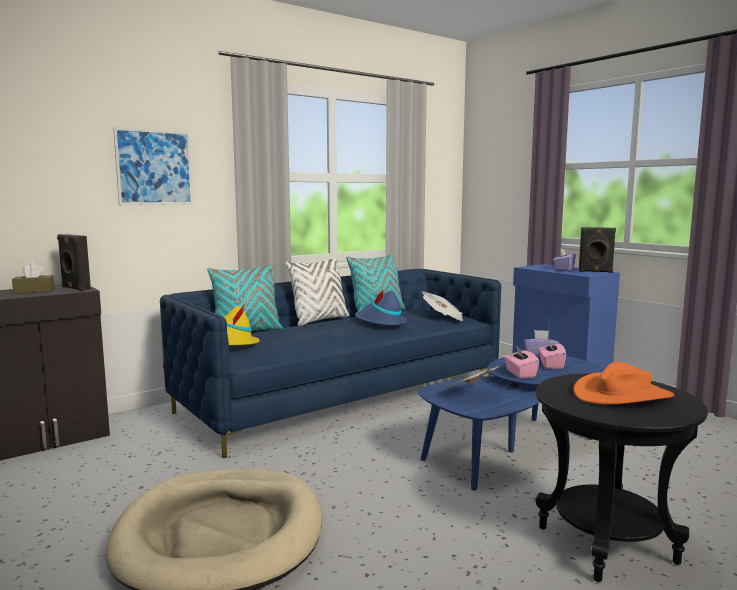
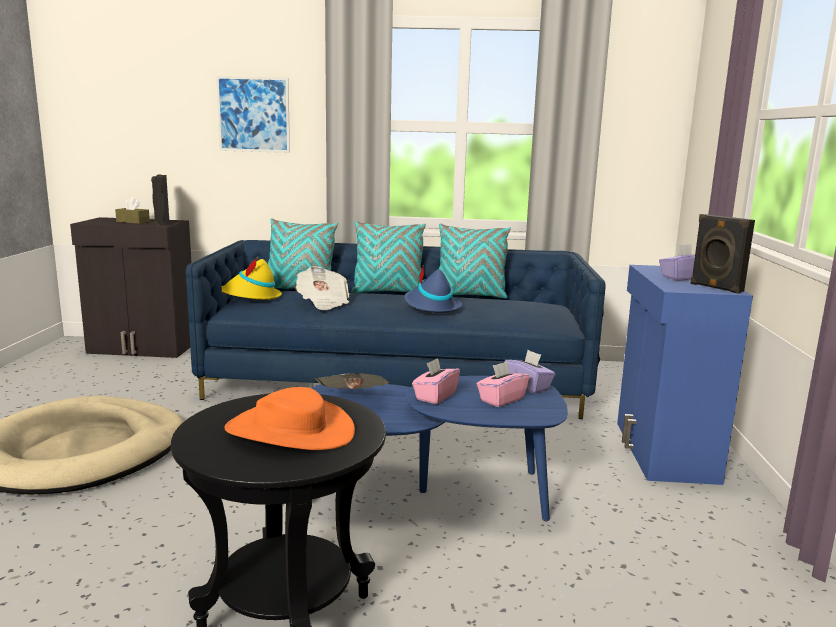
camera: 40 degrees right, 5 degrees up
white pillow [286,258,349,326] -> turquoise pillow [351,221,426,293]
newspaper [422,291,463,321] -> newspaper moved to [295,266,349,310]

